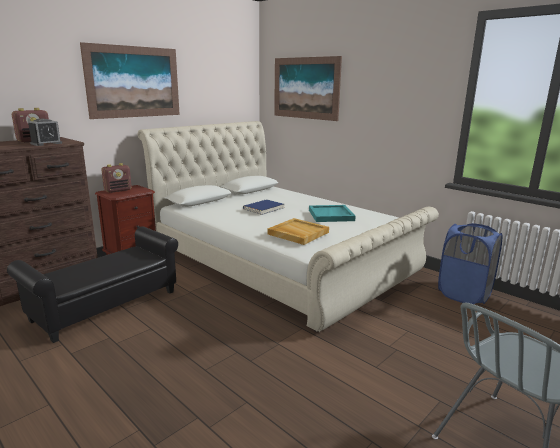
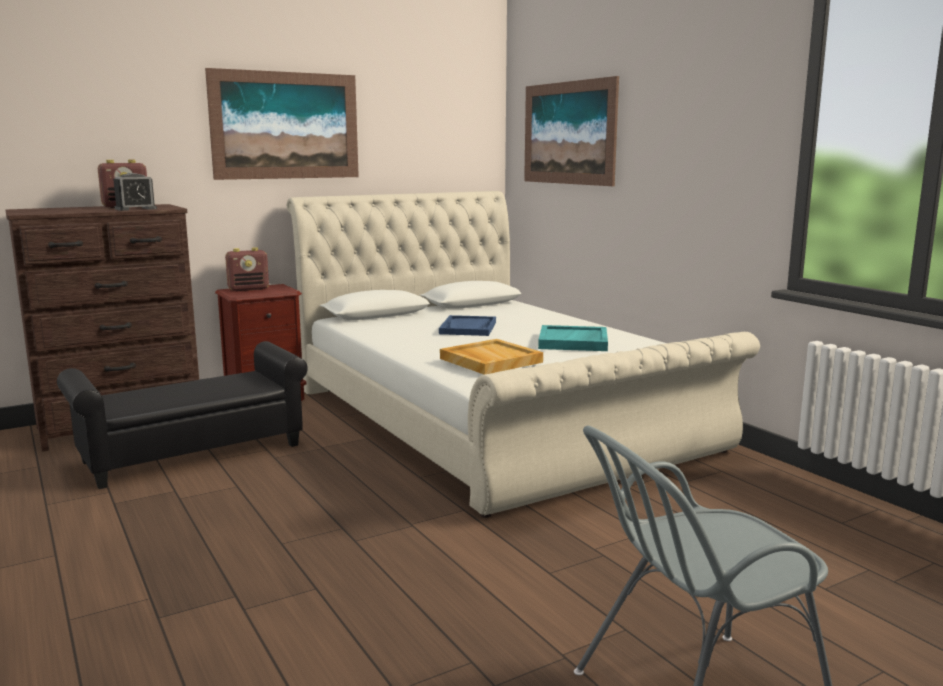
camera: 15 degrees right, 5 degrees down
blue book [243,199,285,215] -> blue tray [439,315,496,336]
blue laundry basket [438,223,503,304] -> none

